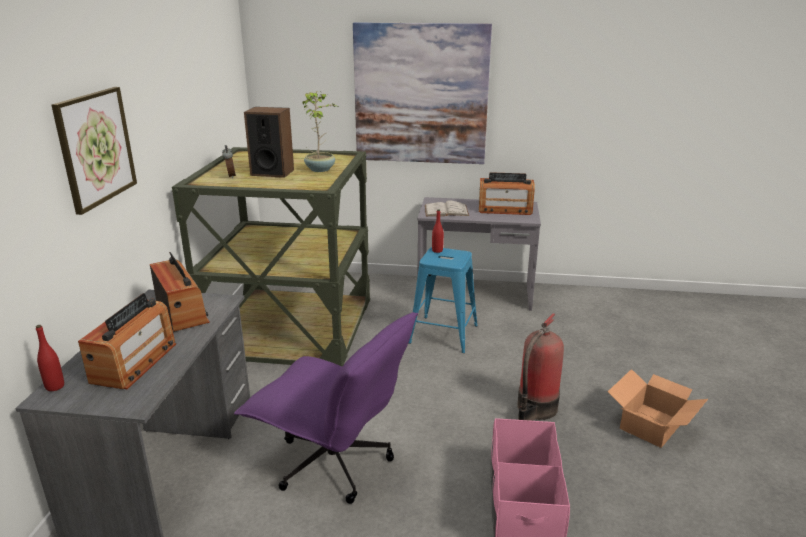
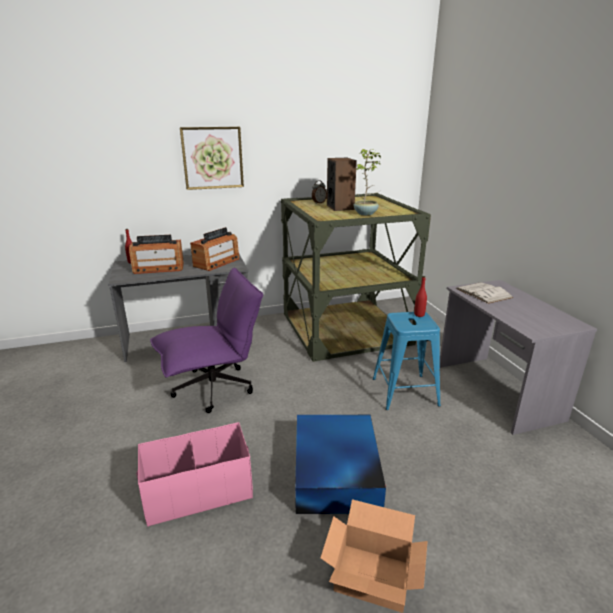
camera: 65 degrees right, 0 degrees up
purple office chair [234,312,418,504] -> purple office chair turned 120 degrees counterclockwise [150,268,263,413]
picture [353,22,492,164] -> none
radio [479,172,535,215] -> none
fire extinguisher [517,313,564,421] -> blue storage box [295,415,386,514]

